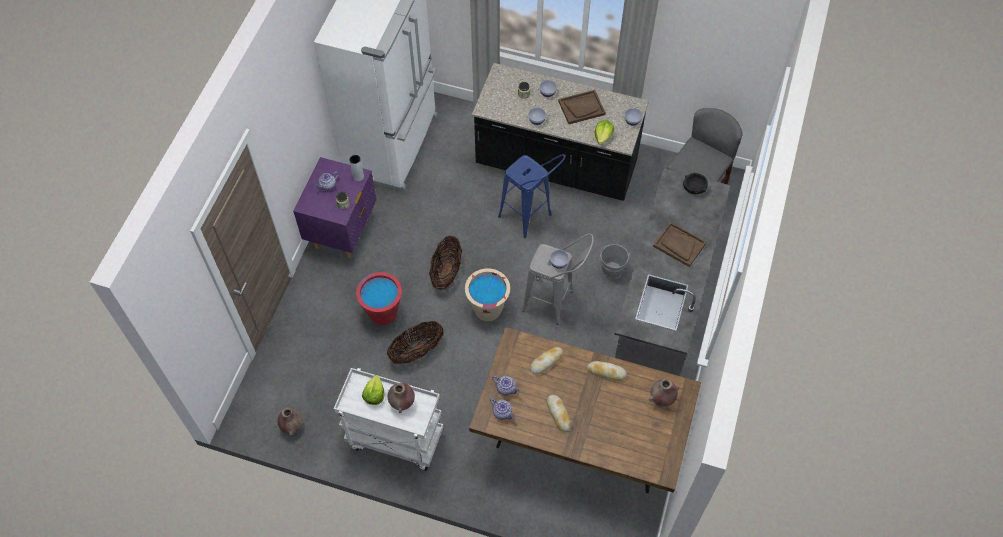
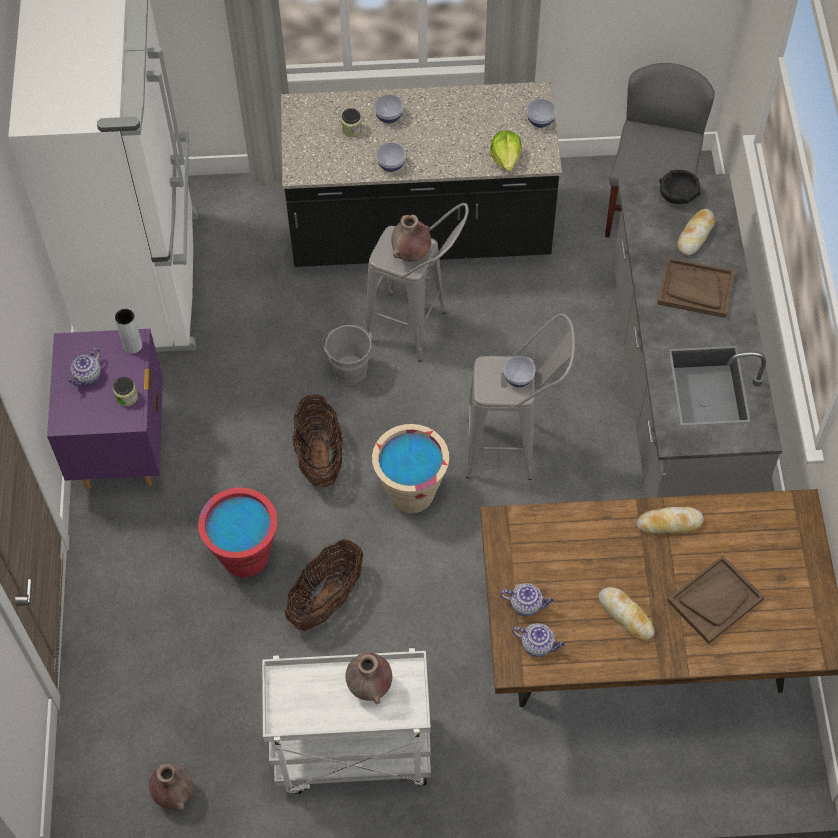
camera: 20 degrees left, 0 degrees up
lettuce [362,375,385,405] -> none
blue stool [498,154,566,238] -> grey stool [365,203,469,362]
bread [530,347,563,374] -> bread moved to [677,209,715,256]
brown tray [558,90,606,124] -> brown tray moved to [667,555,764,644]
grey bucket [599,244,630,280] -> grey bucket moved to [322,325,372,385]
brown vase [649,379,679,407] -> brown vase moved to [391,215,431,262]

